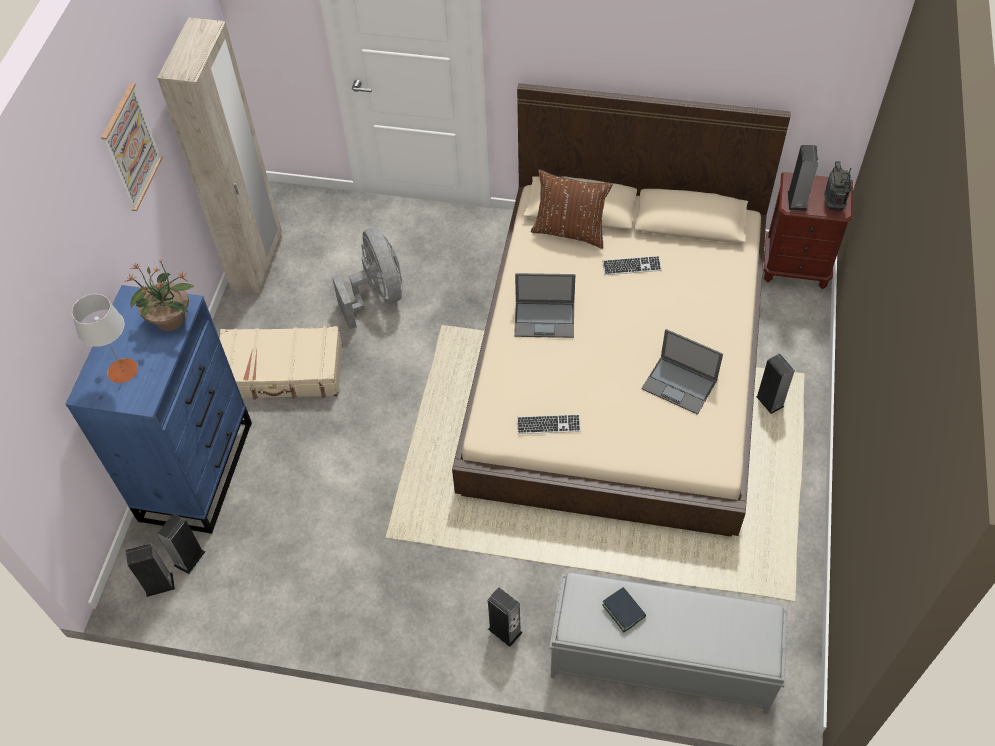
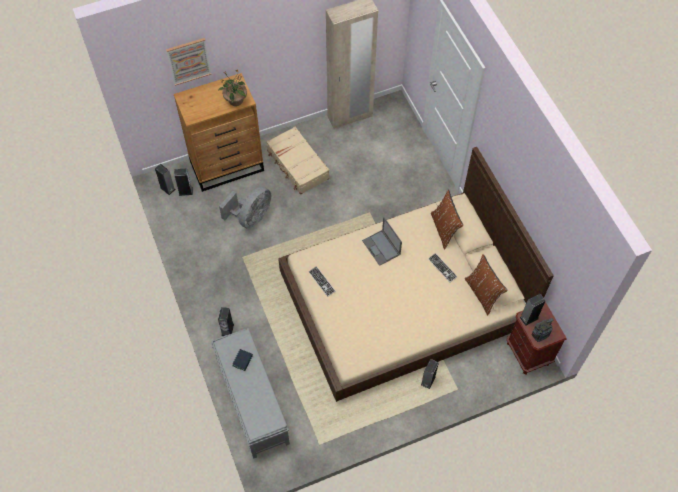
camera: 55 degrees right, 5 degrees up
blue dresser [65,285,252,534] -> brown dresser [174,73,264,192]
grey table lamp [72,294,138,383] -> none
picture [101,83,163,211] -> picture moved to [166,38,211,86]
grey fan [332,227,403,329] -> grey fan moved to [219,187,271,229]
laptop [641,329,723,415] -> none
none -> brown pillow [465,254,508,315]

